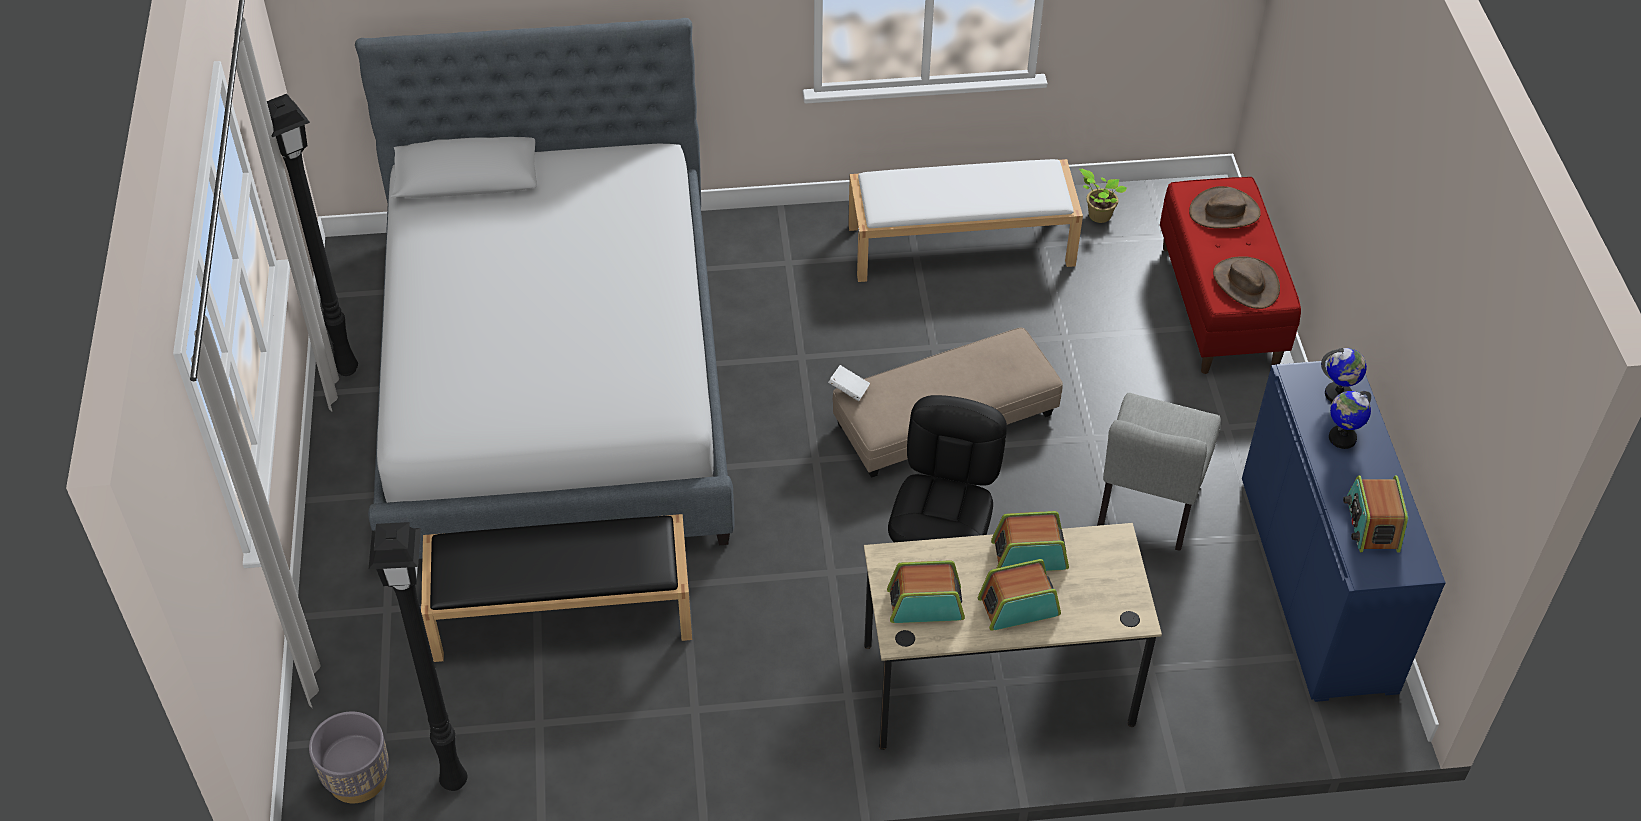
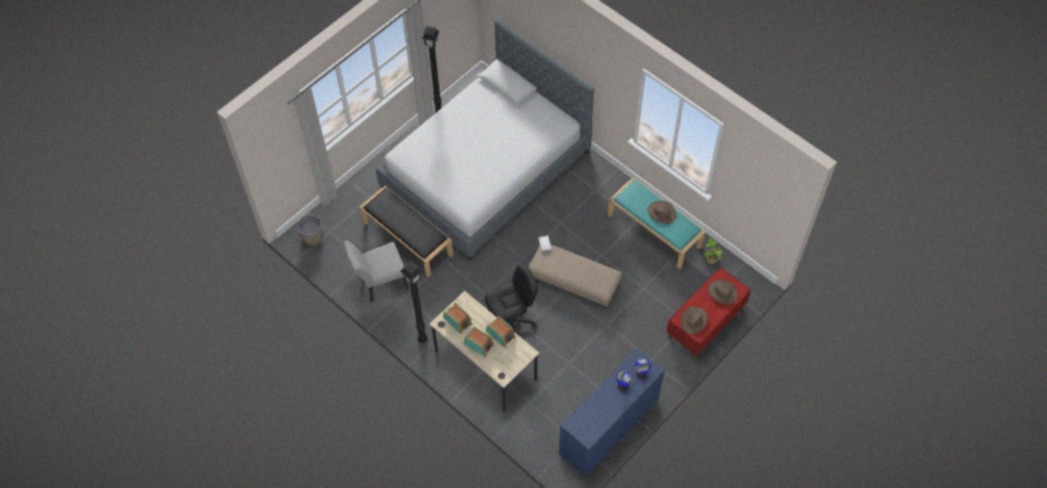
camera: 50 degrees right, 10 degrees up
black floor lamp [368,522,467,791] -> black floor lamp moved to [400,261,428,343]
white bench [848,159,1083,282] -> turquoise bench [608,178,705,269]
grey chair [1097,393,1221,551] -> grey chair moved to [343,240,408,301]
radio [1343,476,1408,552] -> none
none -> brown hat [648,201,676,224]

